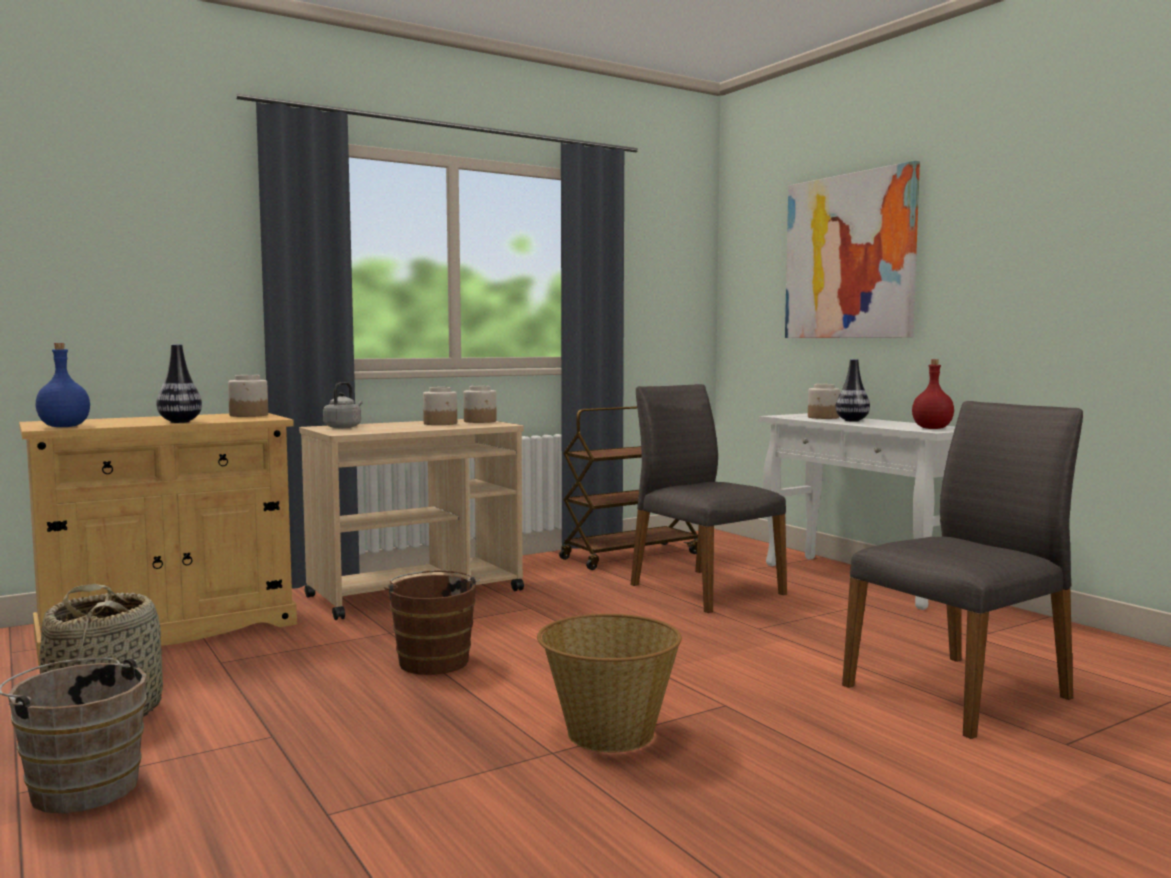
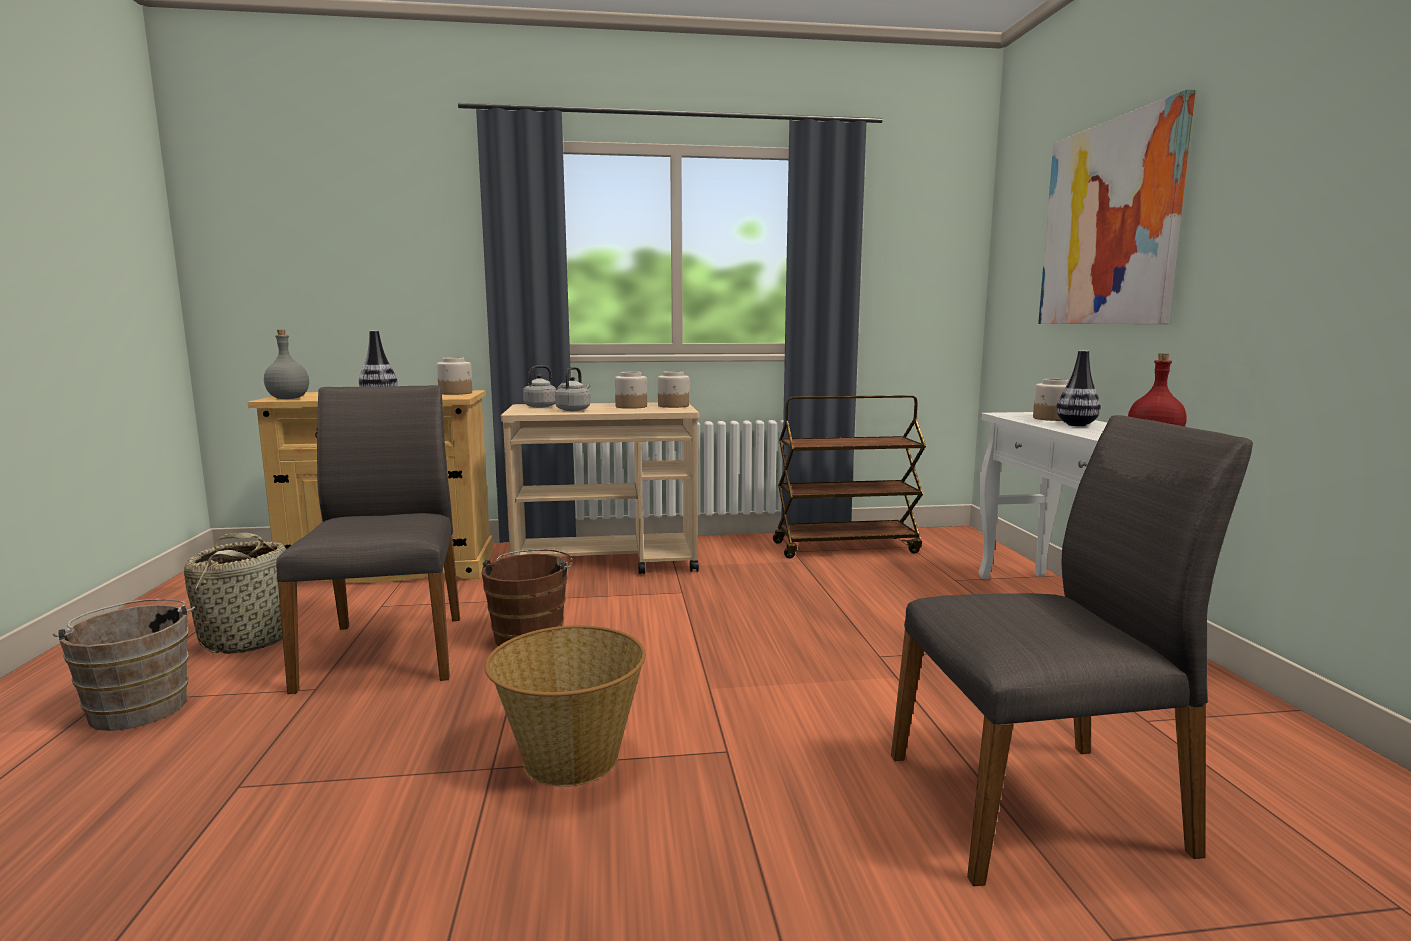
camera: 25 degrees right, 5 degrees up
blue bottle [35,343,90,427] -> grey bottle [264,330,309,399]
grey chair [631,384,787,613] -> grey chair moved to [276,385,460,694]
none -> grey kettle [555,367,590,411]

